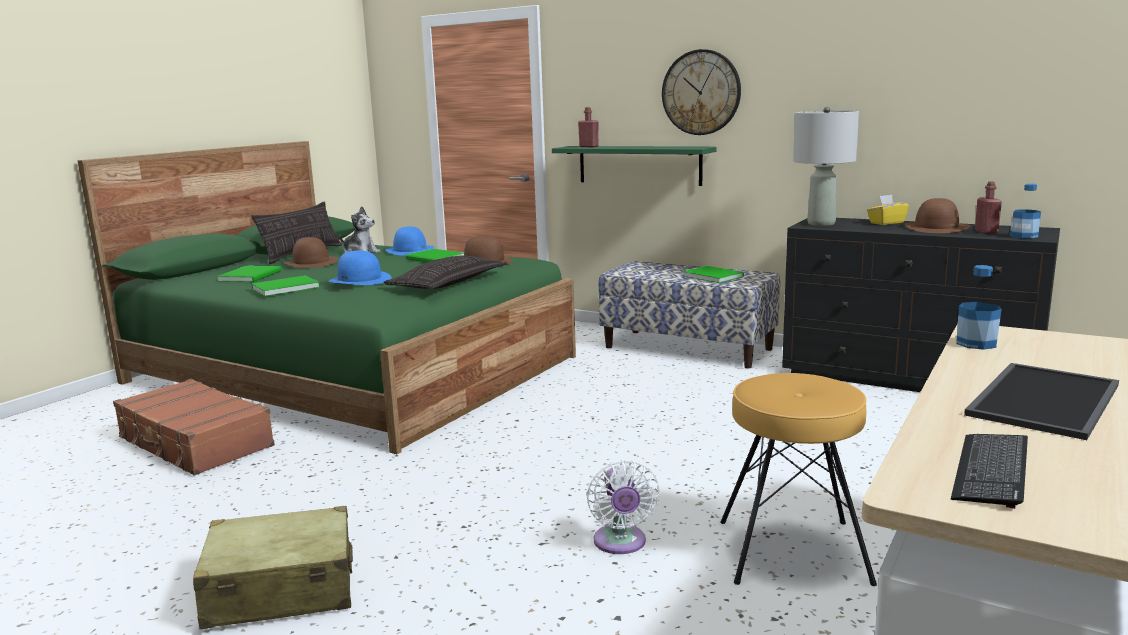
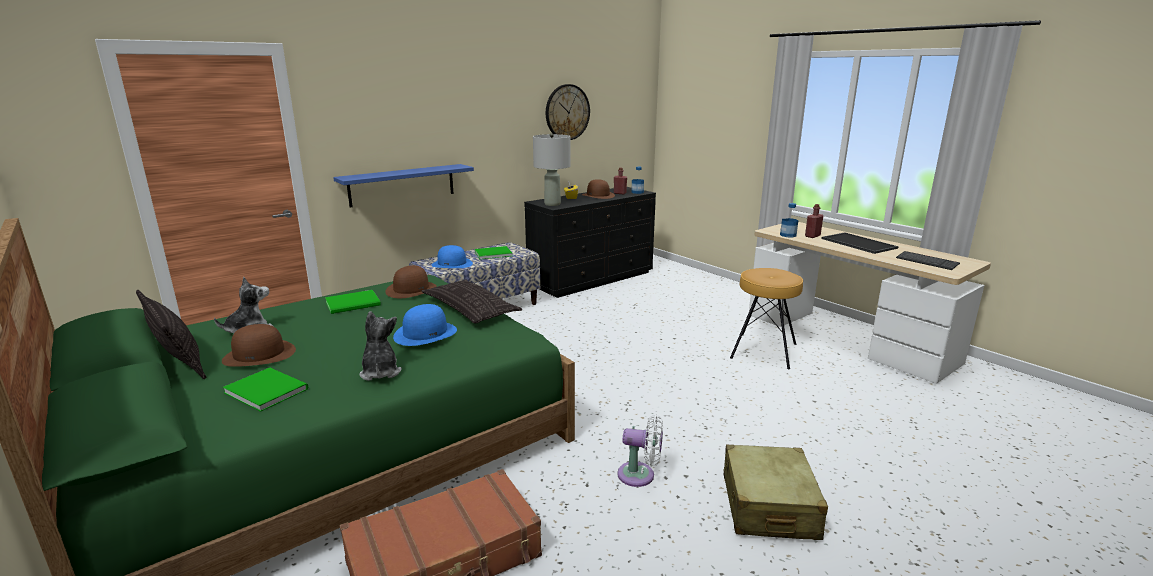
camera: 70 degrees left, 5 degrees up
green book [251,275,320,296] -> plush toy [359,311,402,381]
blue hat [386,226,434,256] -> blue hat moved to [432,245,473,268]
green shelf [552,146,716,186] -> blue shelf [333,164,474,207]
red bottle [578,107,599,147] -> red bottle moved to [805,204,823,238]
white fan [586,460,660,554] -> white fan moved to [617,415,663,487]
wall clock [662,49,741,135] -> wall clock moved to [546,84,590,140]

